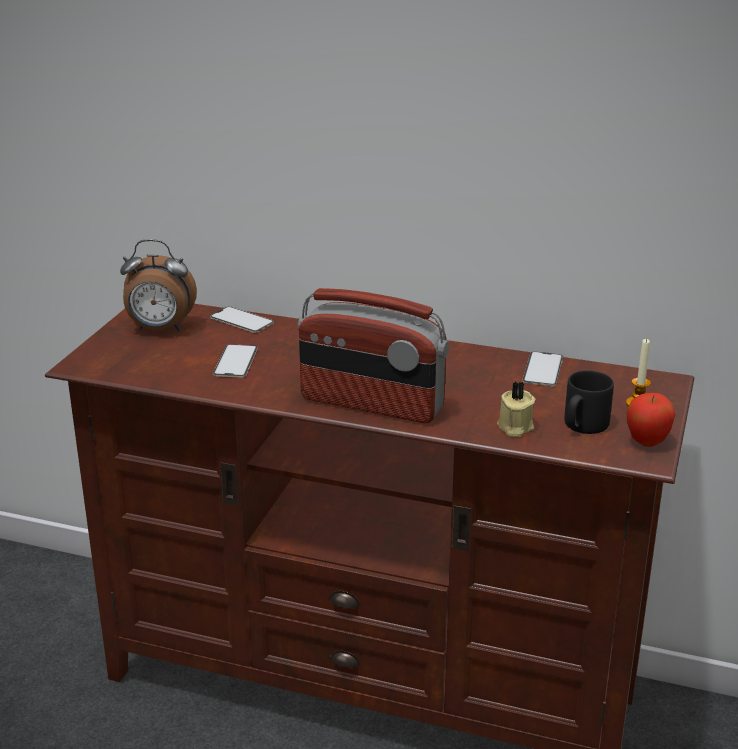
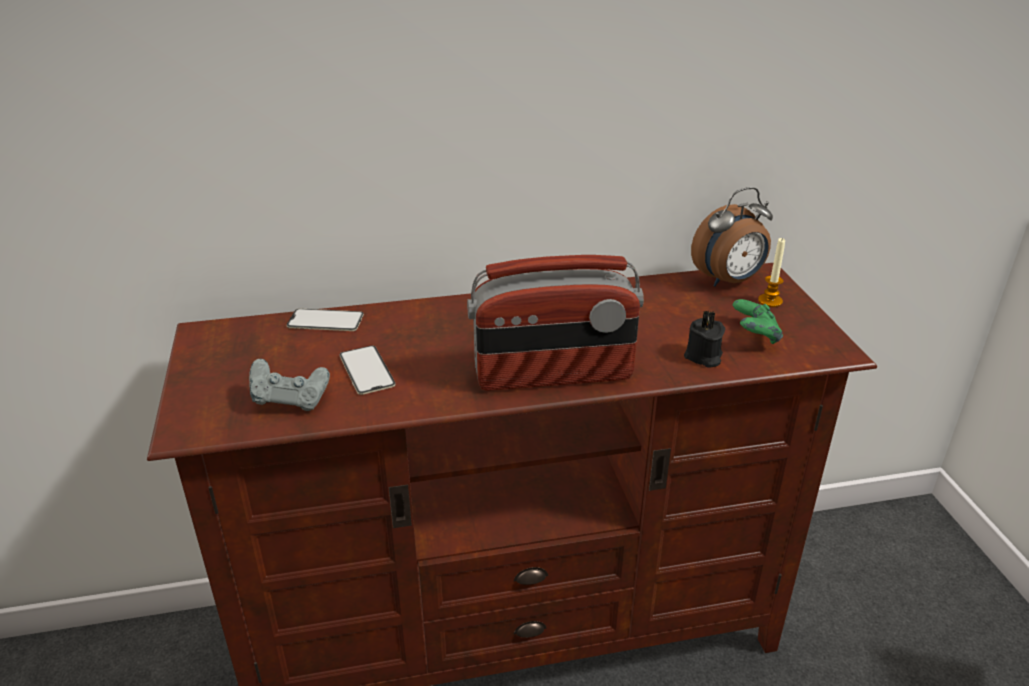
camera: 30 degrees left, 5 degrees up
alarm clock [120,239,197,331] -> alarm clock moved to [691,187,773,287]
beige candle [497,382,535,437] -> black candle [684,310,725,368]
phone [522,351,563,386] -> none
black mug [564,370,614,434] -> green game controller [733,299,783,344]
apple [626,393,675,447] -> none
none -> grey game controller [249,359,330,411]

